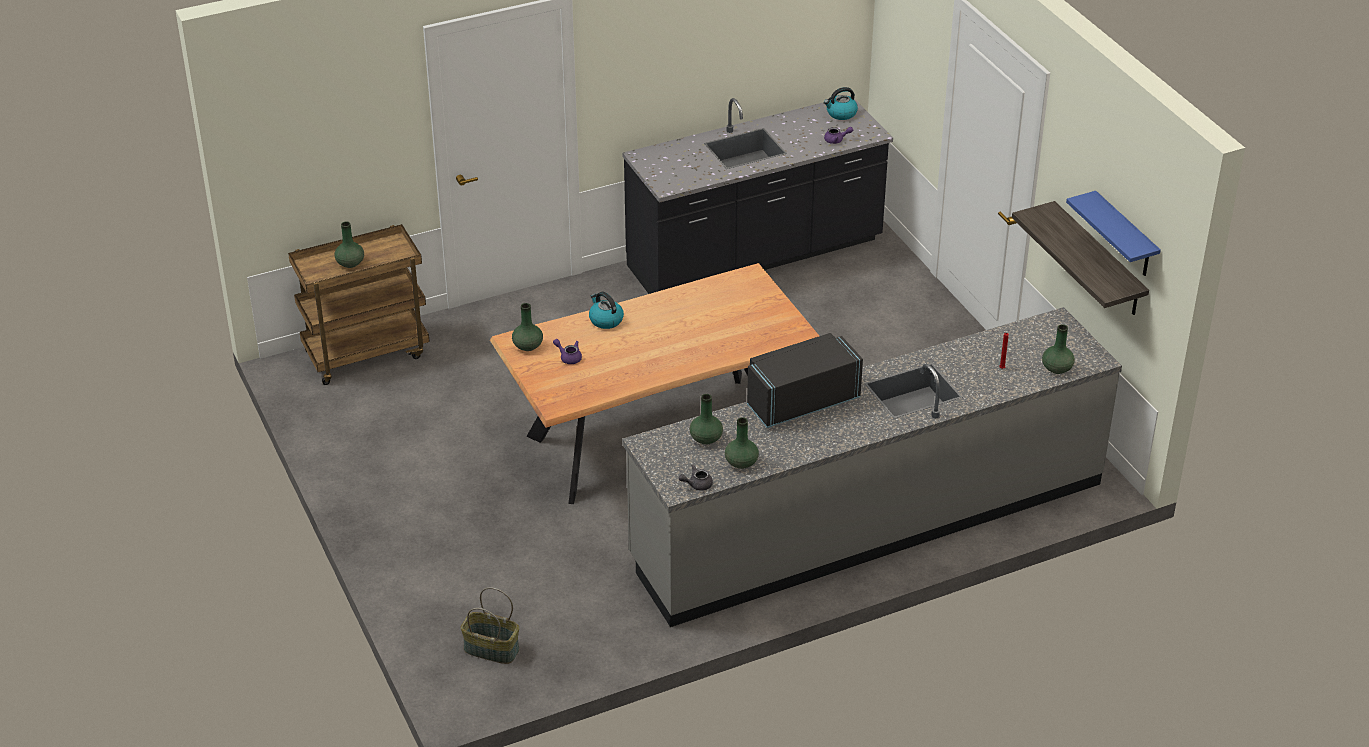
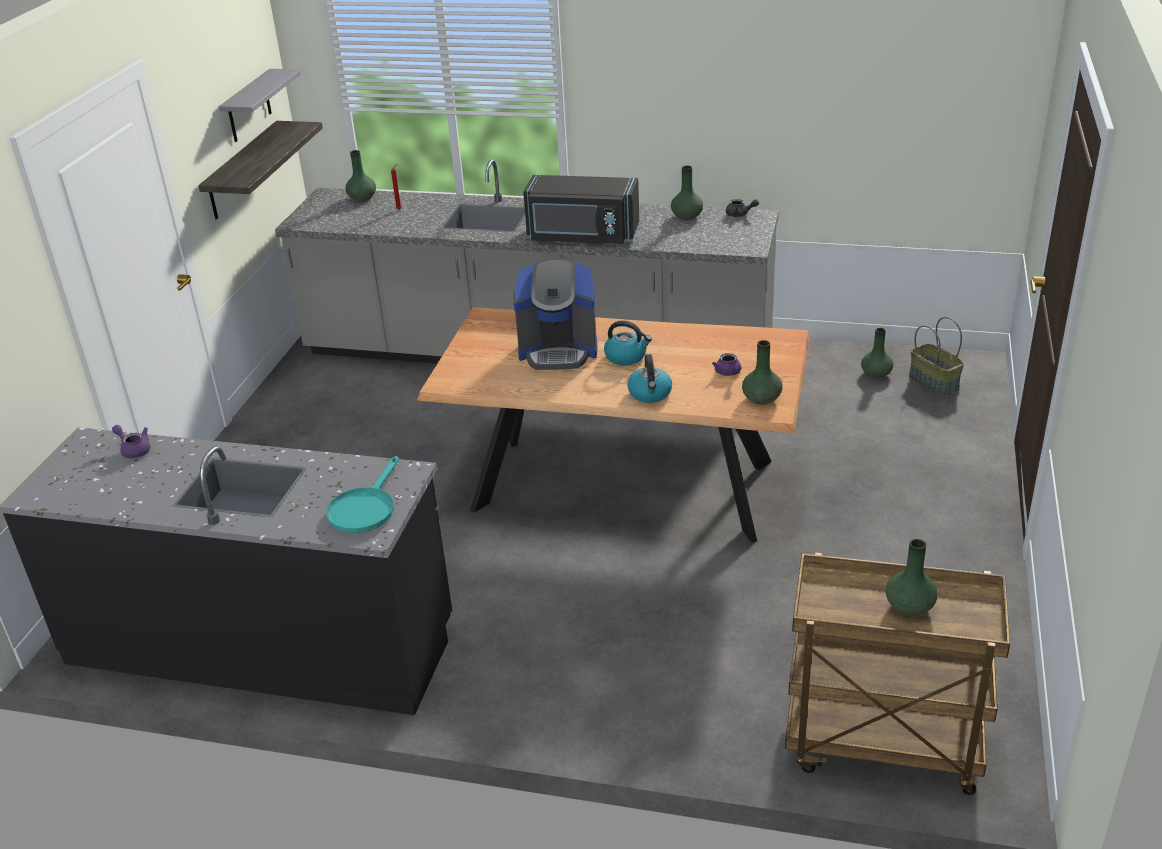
camera: 140 degrees left, 5 degrees down
green vase [689,394,723,445] -> green vase moved to [861,328,893,379]
kettle [824,87,858,120] -> kettle moved to [604,321,652,365]
blue shelf [1066,191,1161,276] -> grey shelf [219,69,301,142]
none -> turquoise frying pan [326,456,399,533]
none -> coffee machine [513,258,597,370]

